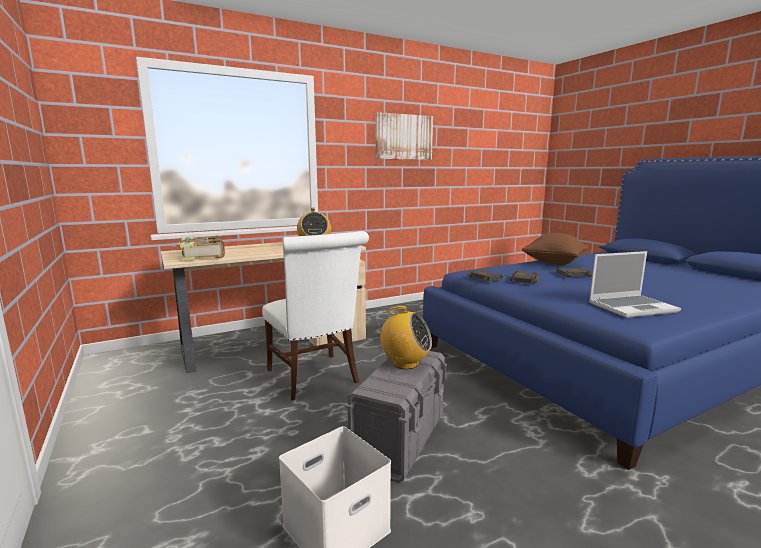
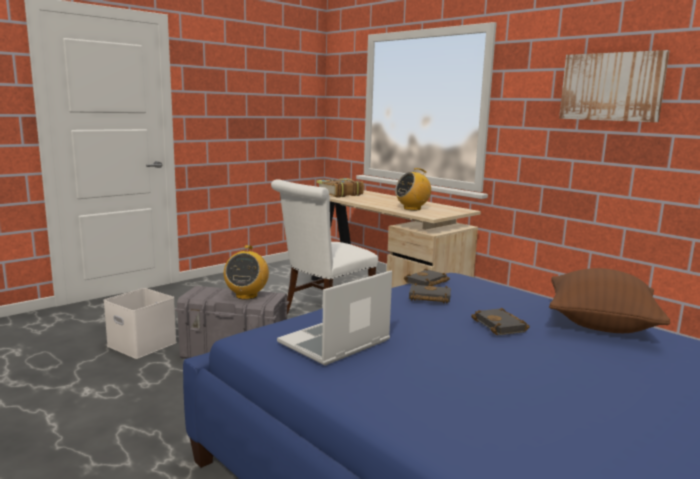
camera: 75 degrees right, 0 degrees up
laptop [589,251,681,318] -> laptop turned 75 degrees clockwise [277,271,392,366]

